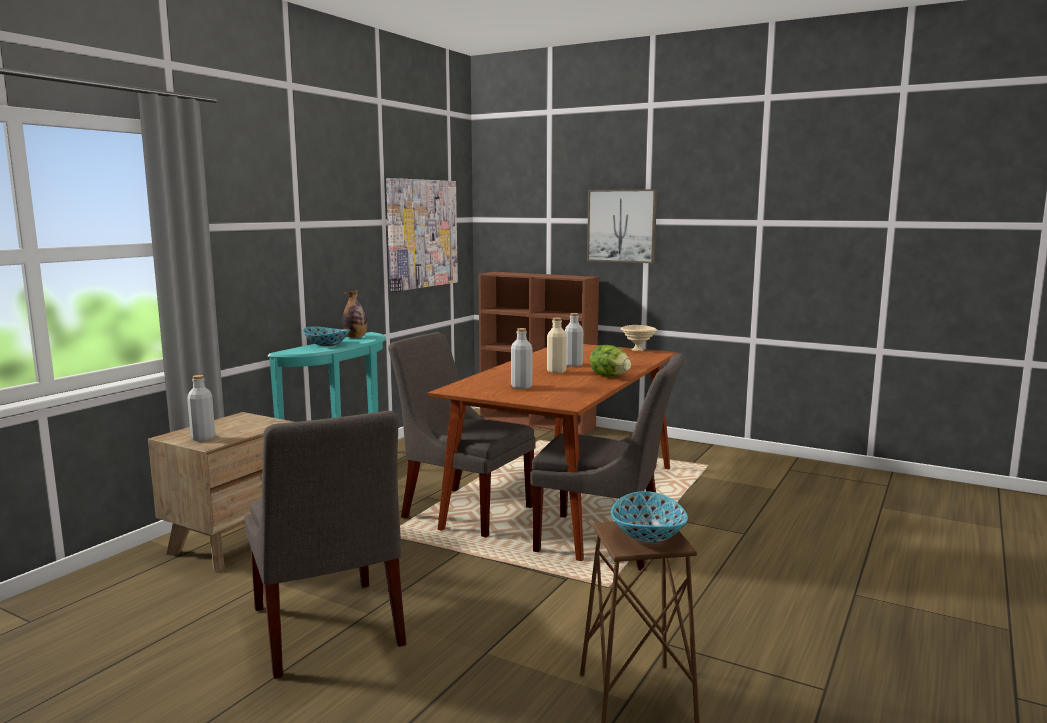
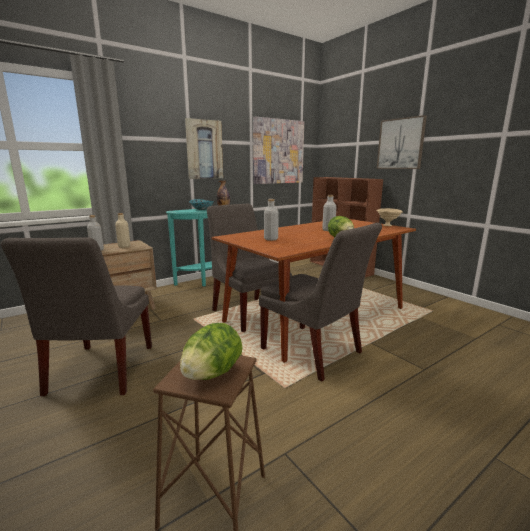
camera: 25 degrees right, 5 degrees up
beige bottle [547,318,567,374] -> beige bottle moved to [115,213,130,248]
bowl [611,491,688,543] -> lettuce [180,323,243,380]
none -> picture [185,118,223,179]

